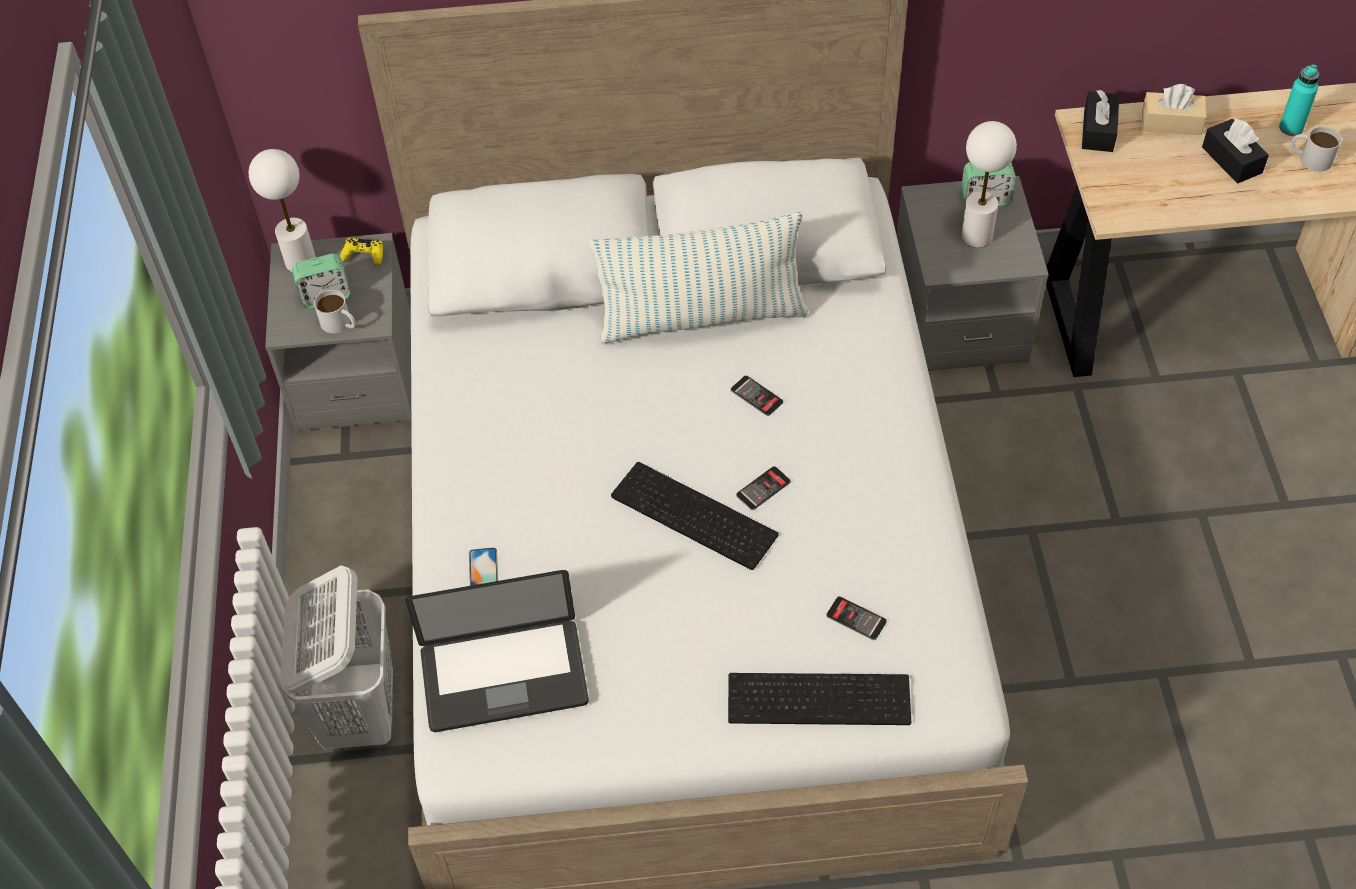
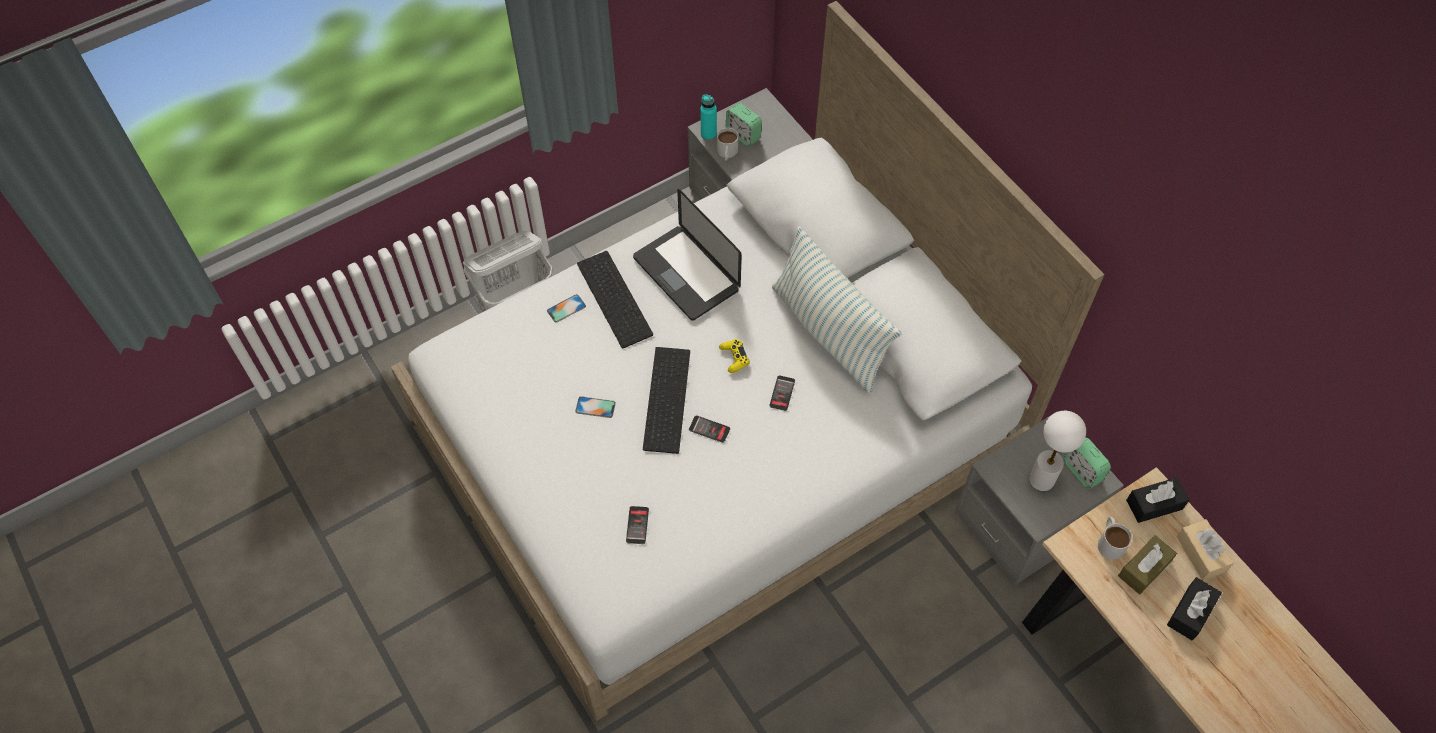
camera: 60 degrees right, 5 degrees up
white table lamp [249,149,316,272] -> none
yellow game controller [340,238,383,266] -> yellow game controller moved to [719,339,750,373]
laptop [405,570,589,732] -> laptop moved to [633,189,742,321]
keyboard [728,673,911,725] -> keyboard moved to [577,251,653,348]
turquoise bottle [1279,64,1320,136] -> turquoise bottle moved to [700,94,717,140]
white mug [1290,127,1341,172] -> white mug moved to [1098,517,1132,560]
none -> phone [575,396,616,418]
none -> brown tissue box [1118,535,1177,595]

